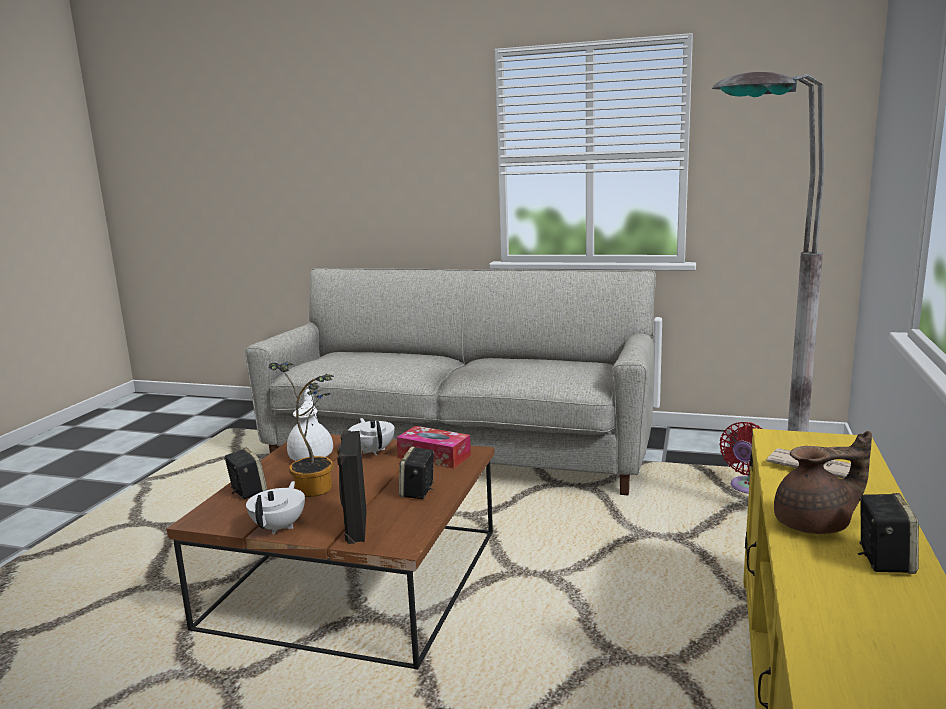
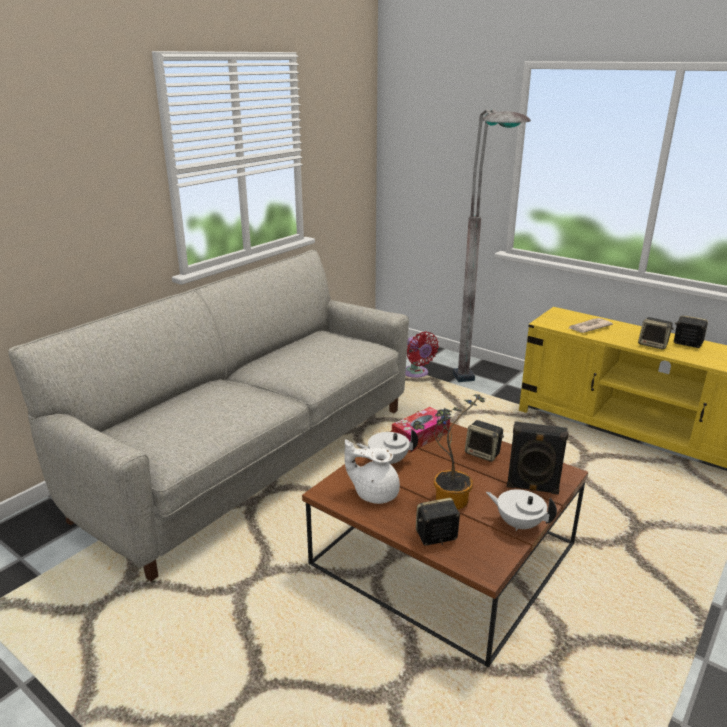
camera: 70 degrees left, 10 degrees up
brown teapot [774,431,872,534] -> speaker [638,317,674,350]

